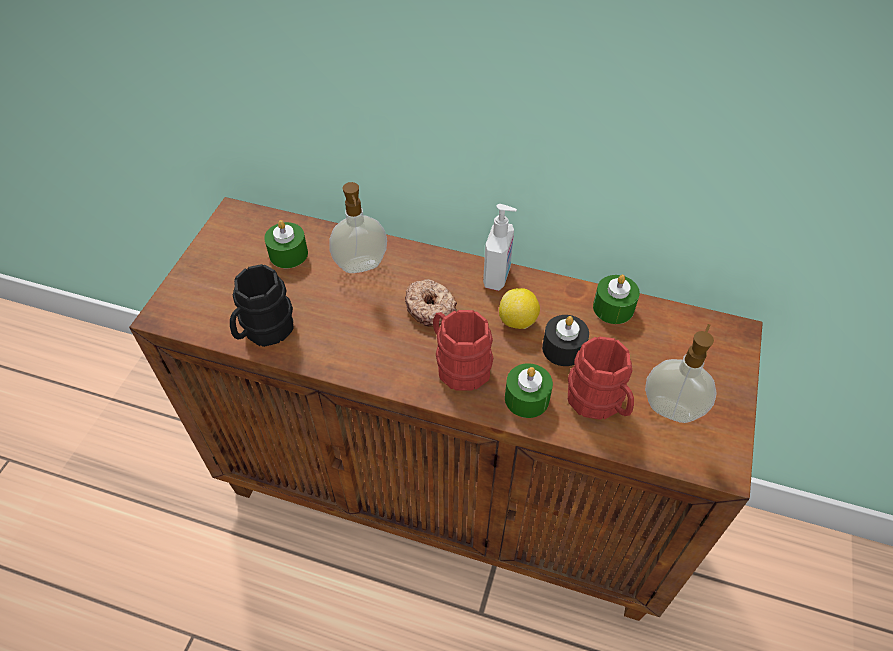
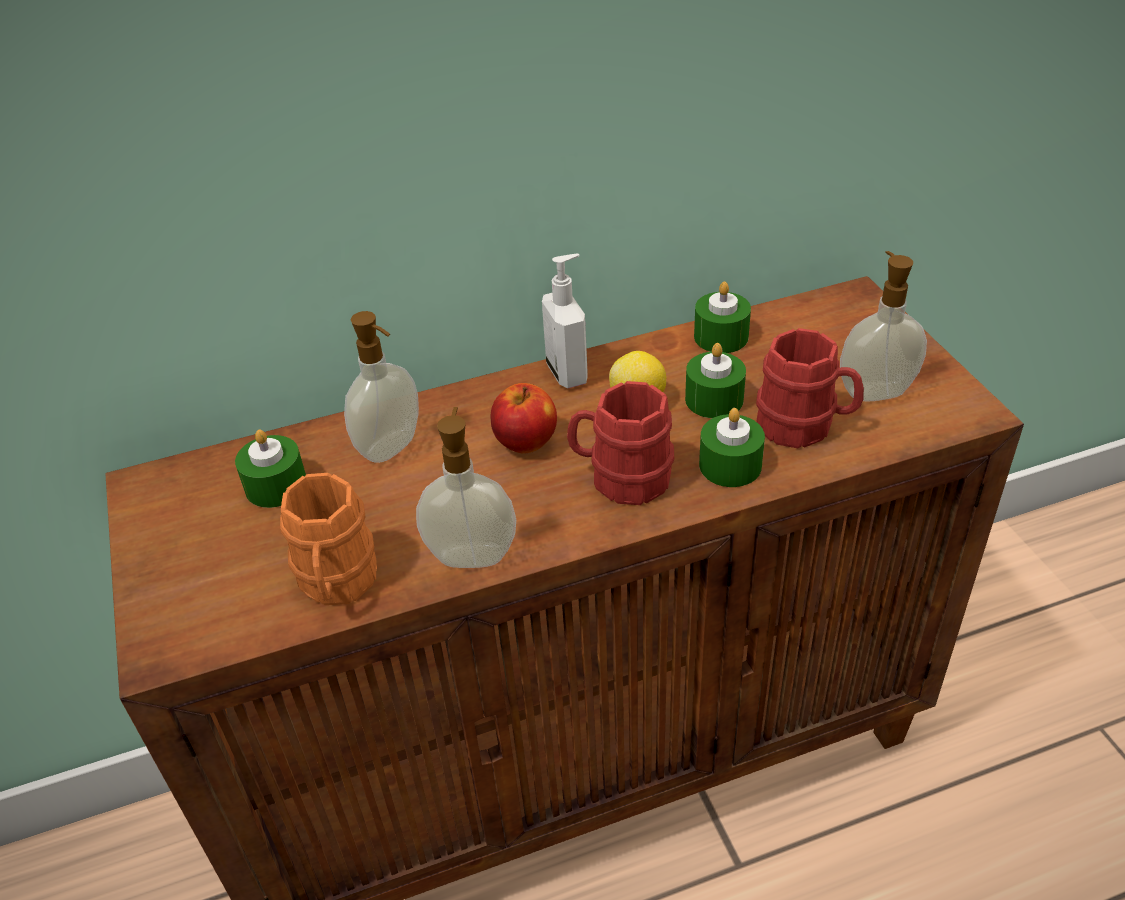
camera: 35 degrees left, 10 degrees down
black mug [230,264,294,347] -> orange mug [280,473,377,605]
donut [405,279,457,327] -> apple [491,383,557,454]
black candle [542,315,589,366] -> green candle [685,343,746,418]
none -> soap dispenser [416,407,516,568]

